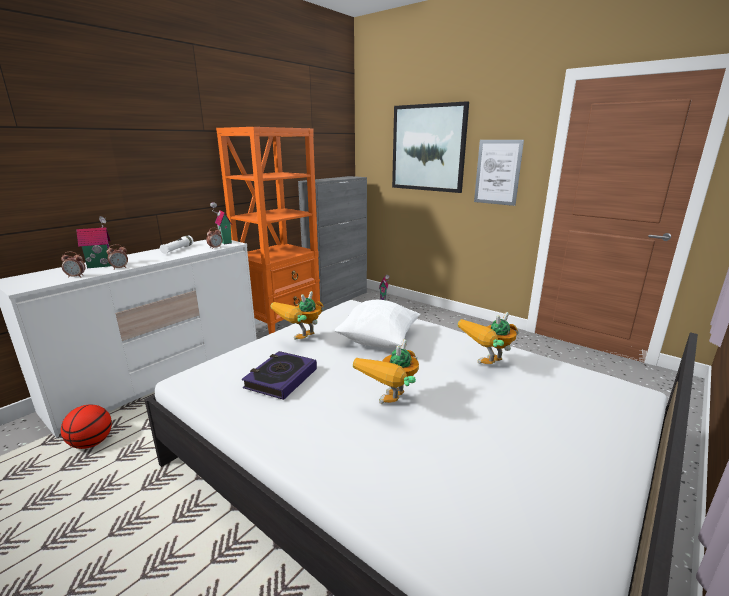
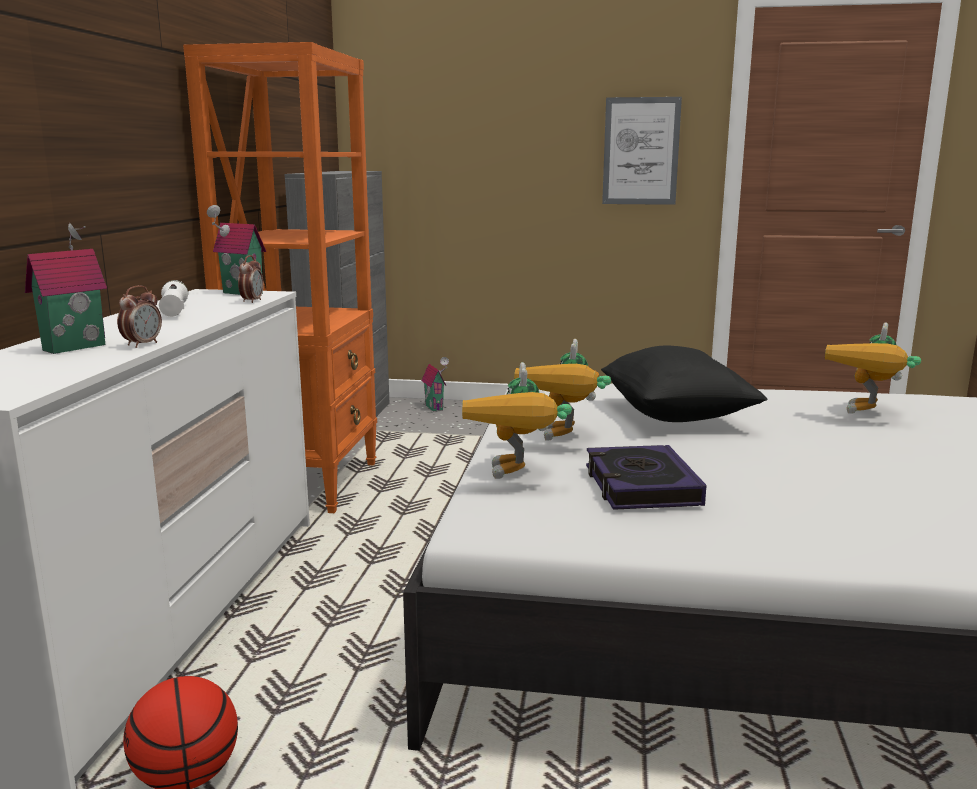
camera: 30 degrees left, 5 degrees down
alarm clock [61,252,85,278] -> none
white pillow [335,300,420,348] -> black pillow [601,345,767,422]
toy robot [353,339,419,404] -> toy robot moved to [462,362,572,479]
picture [392,101,469,193] -> none

